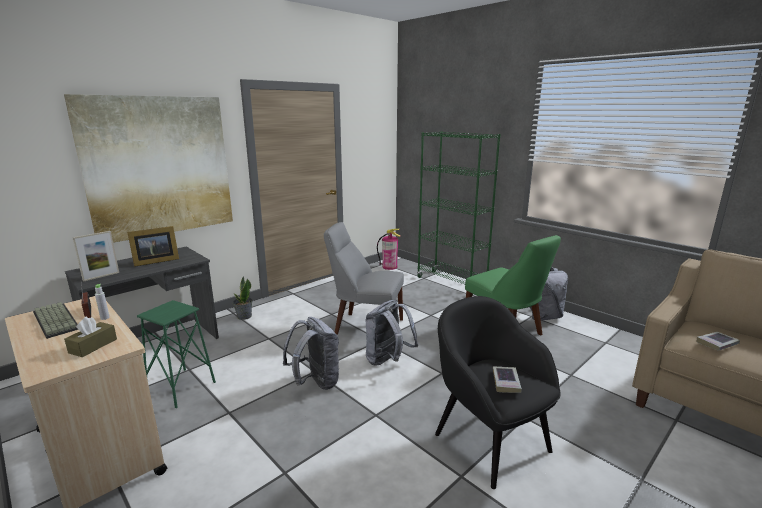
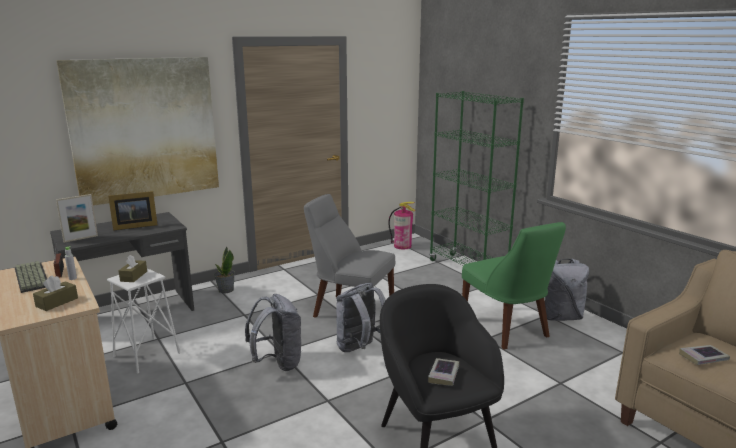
camera: 10 degrees right, 0 degrees up
green stool [137,300,216,408] -> white stool [107,268,180,374]
none -> brown tissue box [119,255,147,282]

